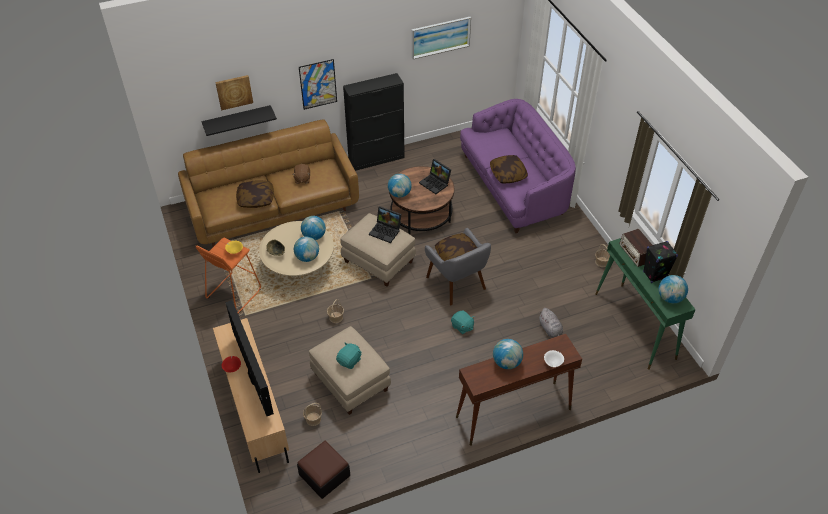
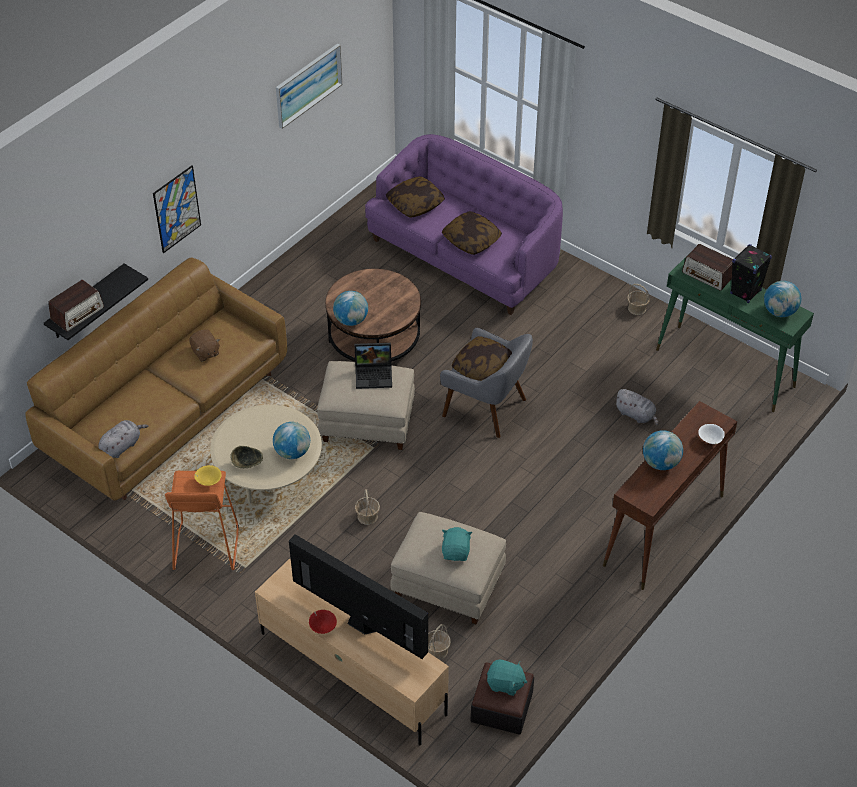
camera: 30 degrees left, 0 degrees up
picture [215,75,253,110] -> none
pillow [236,181,274,208] -> pillow moved to [386,176,445,218]
globe [301,216,326,240] -> none
black cabinet [343,73,405,171] -> none
laptop [419,159,451,194] -> none
turquoise plush toy [451,310,475,334] -> turquoise plush toy moved to [487,659,527,696]
none -> radio [48,280,104,331]
none -> grey plush toy [98,420,148,458]

